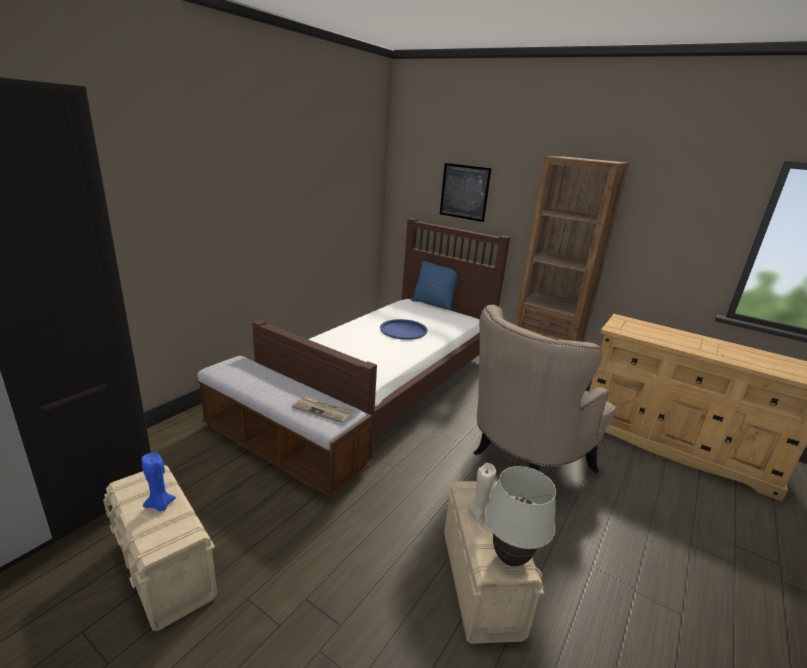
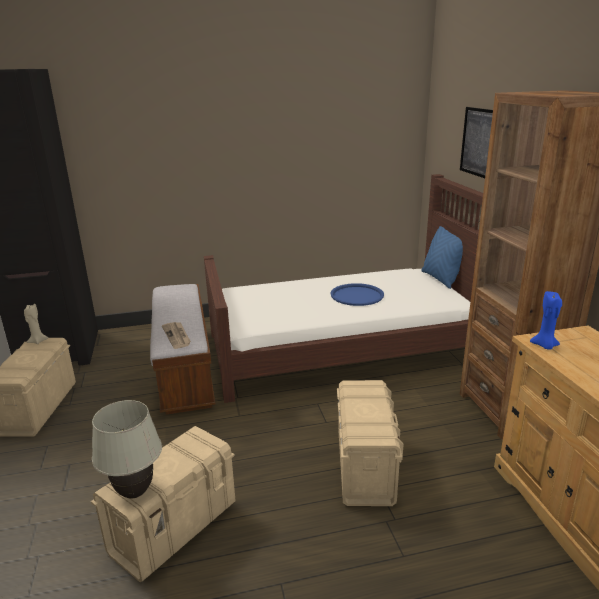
camera: 45 degrees right, 0 degrees up
blue candle [141,452,176,511] -> blue candle moved to [530,291,562,350]
beige candle [467,463,496,522] -> beige candle moved to [24,304,48,344]
beige armchair [473,305,616,473] -> beige storage box [337,380,404,506]

